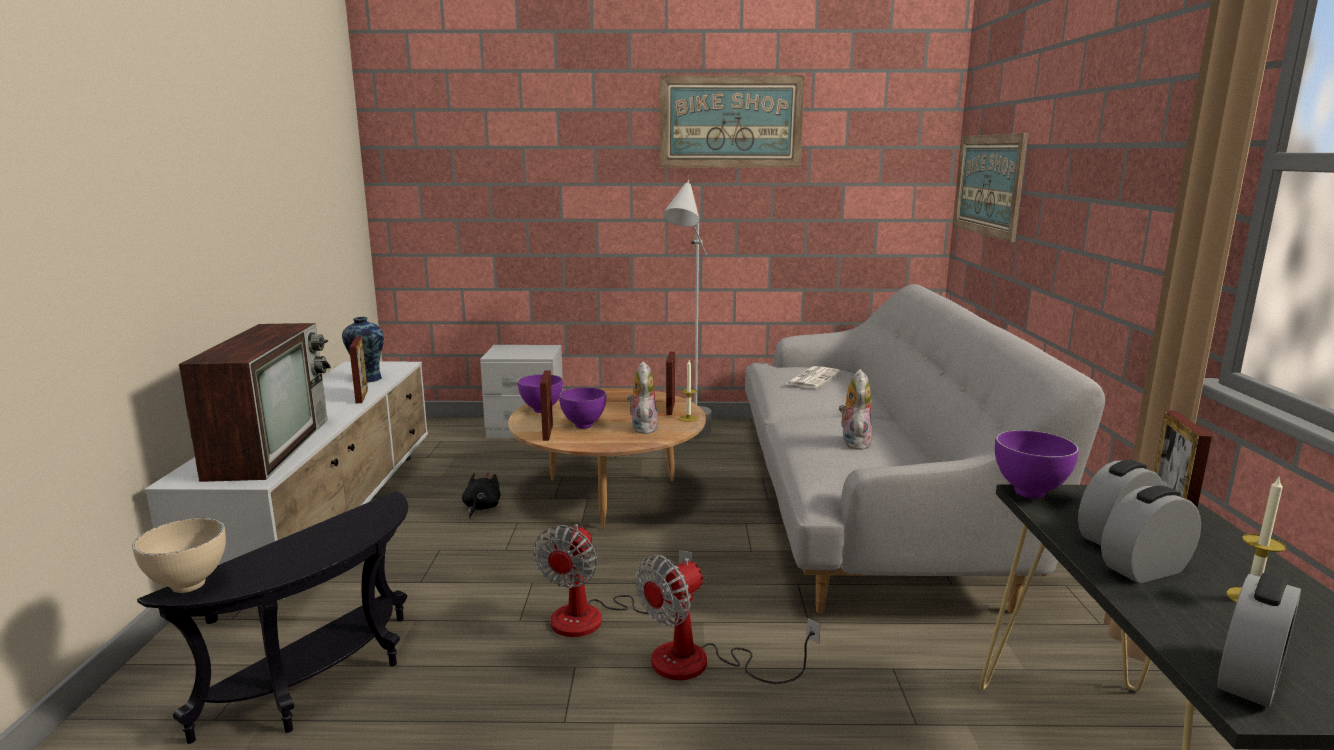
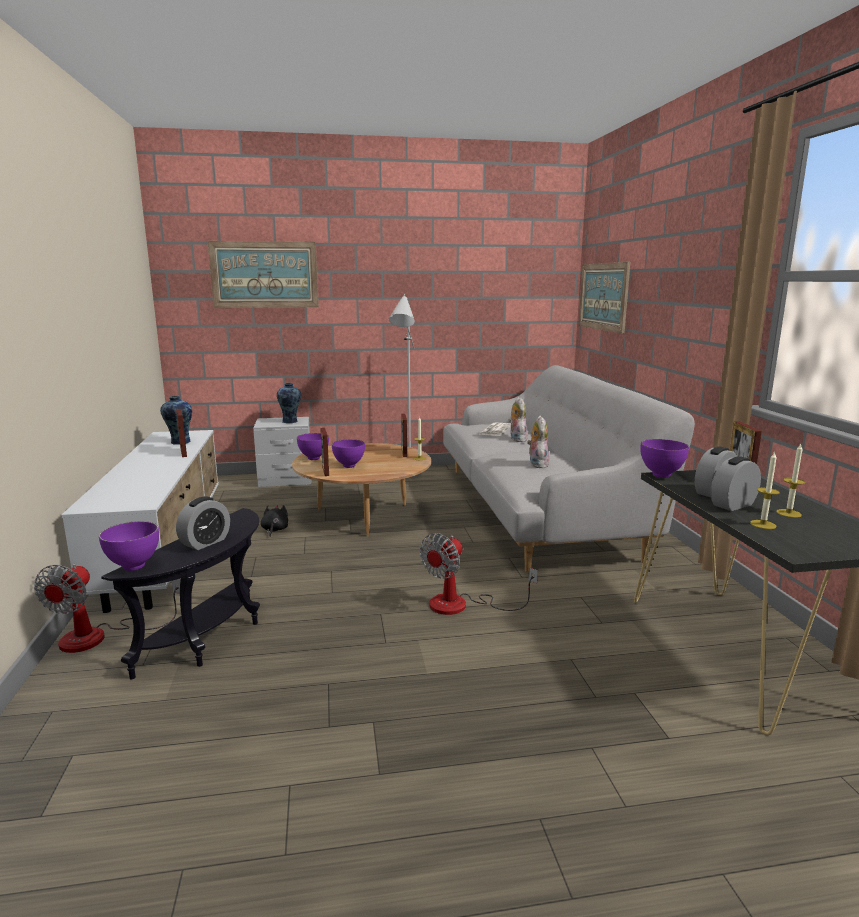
camera: 10 degrees left, 0 degrees up
beige bowl [132,518,226,593] -> purple bowl [99,521,159,571]
television [179,323,331,482] -> none
fan [534,524,692,637] -> fan moved to [34,564,181,653]
plush toy [627,361,658,434] -> plush toy moved to [509,397,528,442]
picture [660,75,805,168] -> picture moved to [208,241,319,308]
alarm clock [1217,573,1301,708] -> alarm clock moved to [176,496,230,550]
none -> vase [277,383,301,423]
none -> candle [750,451,780,529]

